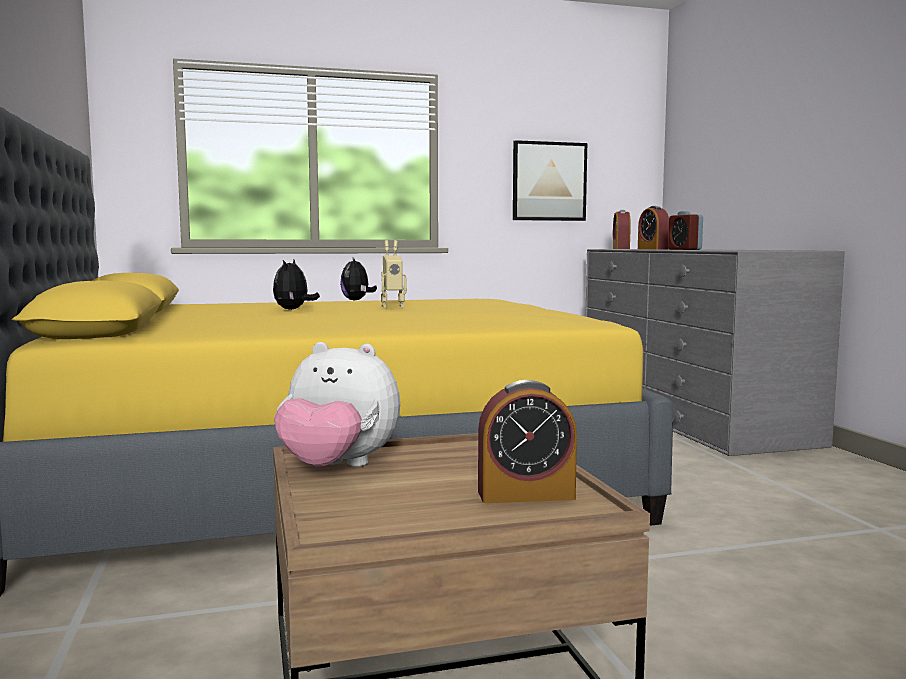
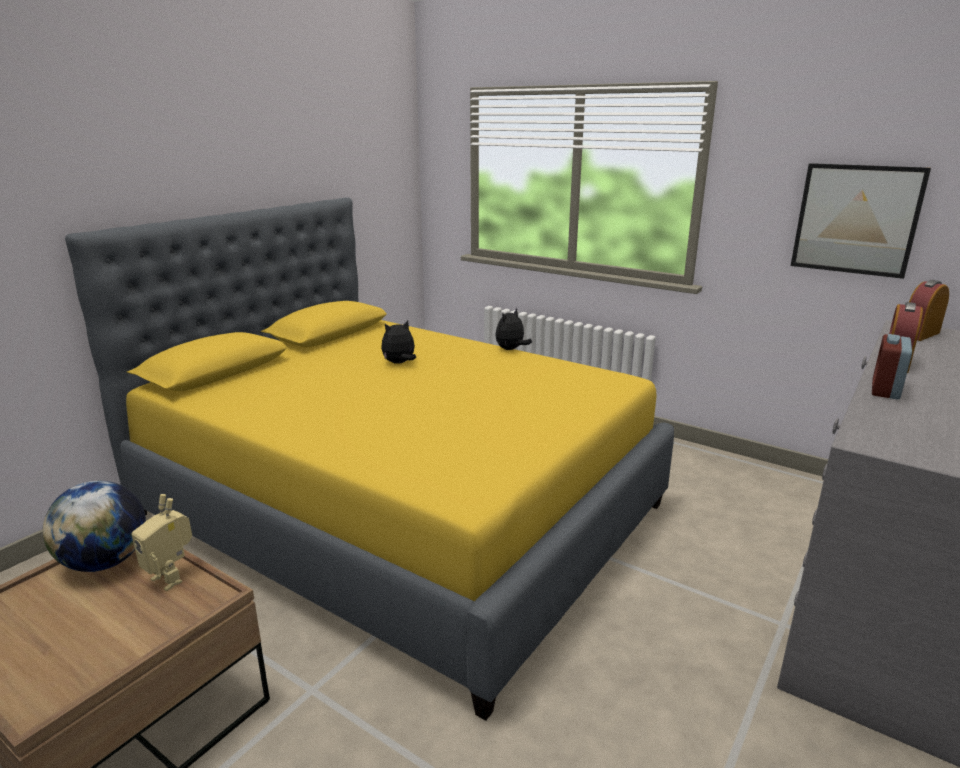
camera: 50 degrees right, 15 degrees up
plush toy [274,342,400,467] -> globe [43,481,146,572]
toy robot [381,240,407,307] -> toy robot moved to [131,494,192,591]
alarm clock [478,380,577,503] -> none

